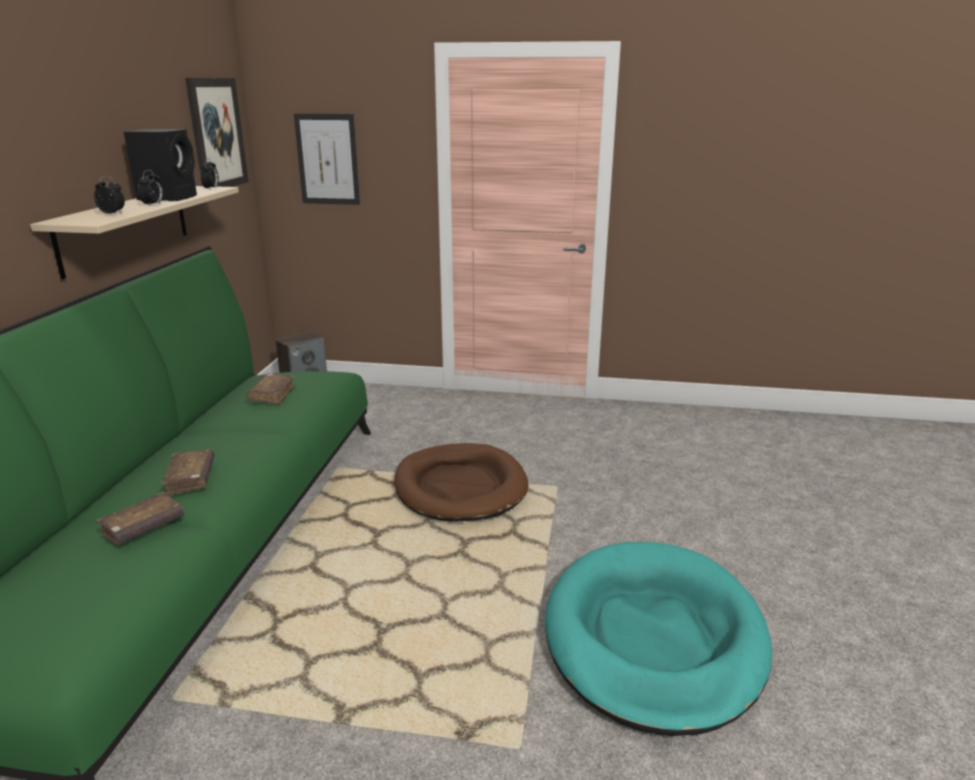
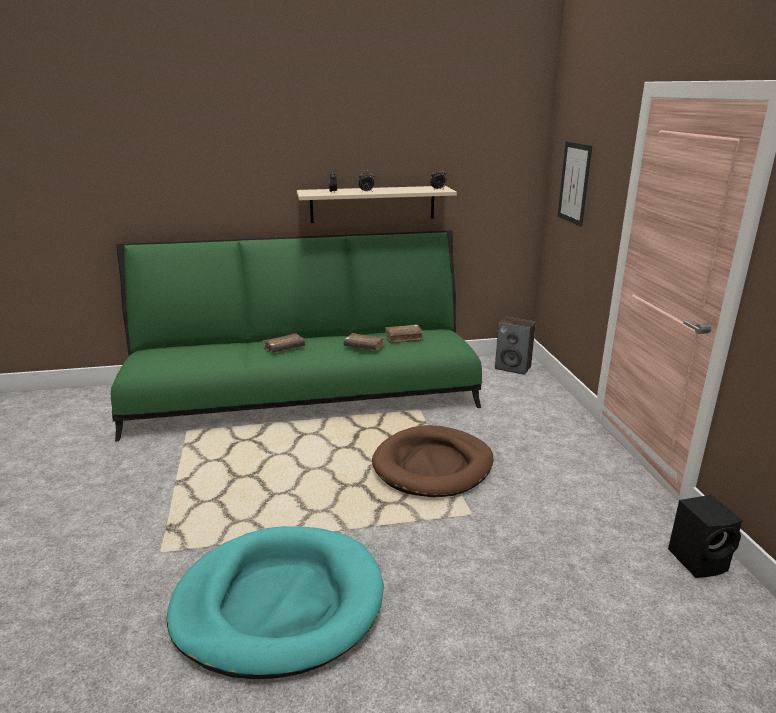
camera: 70 degrees right, 0 degrees up
brown book [96,491,184,545] -> brown book moved to [344,333,385,350]
black speaker [124,129,197,201] -> black speaker moved to [668,495,743,578]
picture [185,78,248,187] -> none

